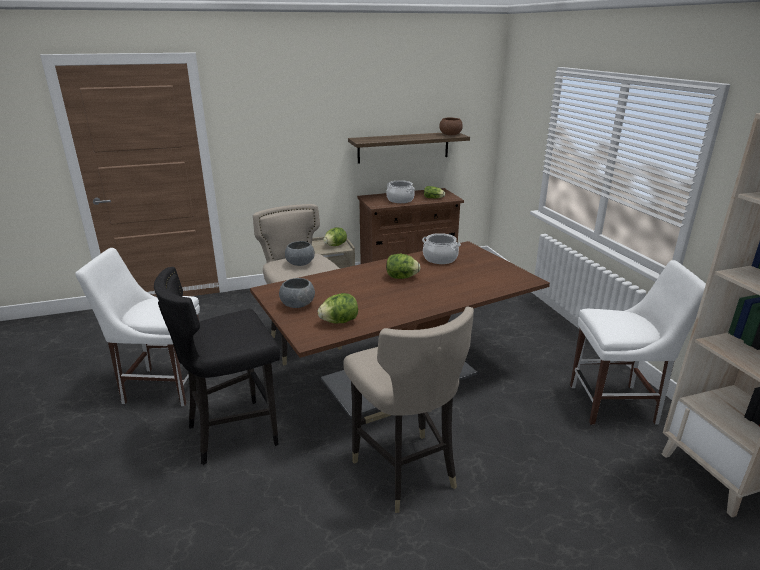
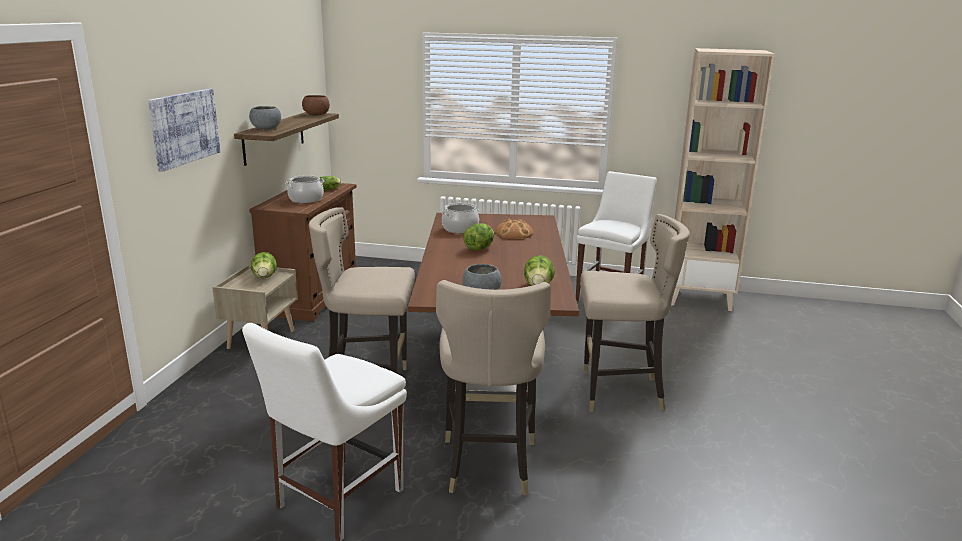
camera: 60 degrees left, 5 degrees down
black stool [154,267,280,465] -> beige stool [436,280,551,496]
grey bowl [285,241,315,266] -> grey bowl moved to [249,106,281,129]
none -> picture [148,89,220,172]
none -> bread [495,219,533,239]

